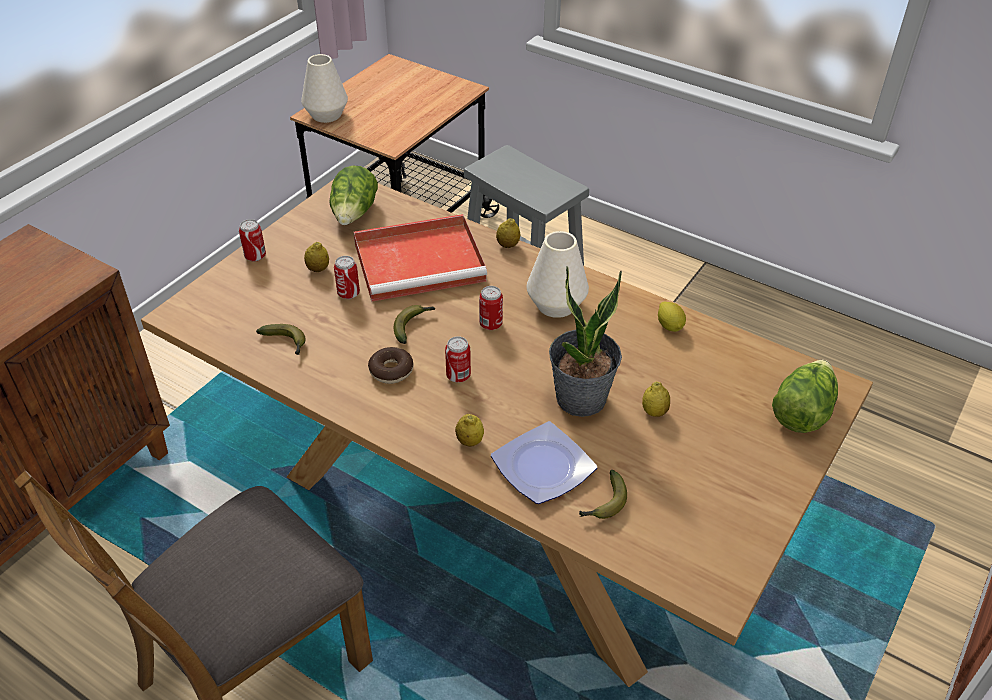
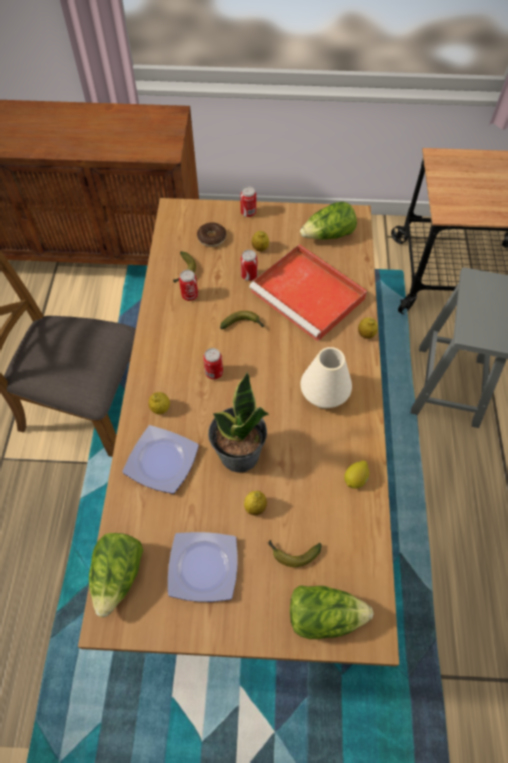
camera: 60 degrees right, 15 degrees up
white vase [301,54,348,123] -> none
donut [368,347,414,384] -> donut moved to [197,222,226,247]
can [479,286,503,330] -> can moved to [179,270,198,301]
banana [579,470,627,519] -> banana moved to [268,540,322,567]
none -> lettuce [89,533,143,617]
none -> plate [168,532,238,602]

